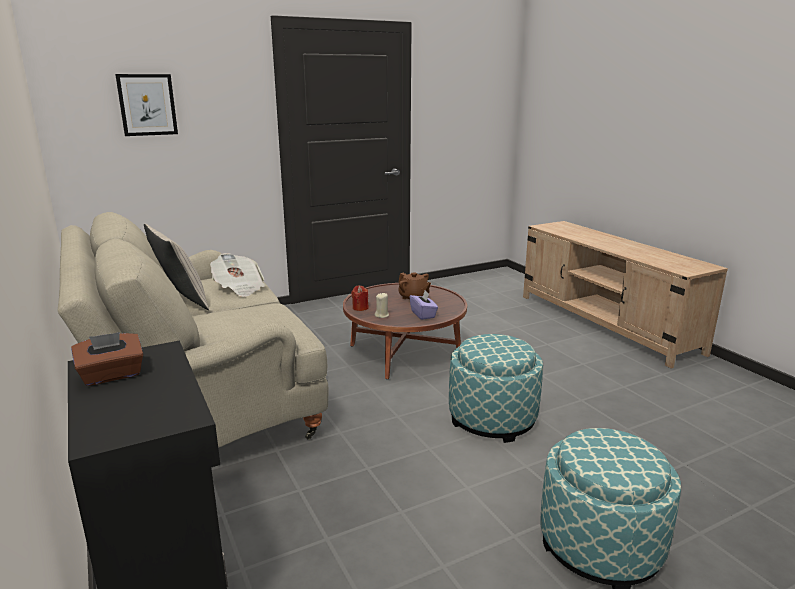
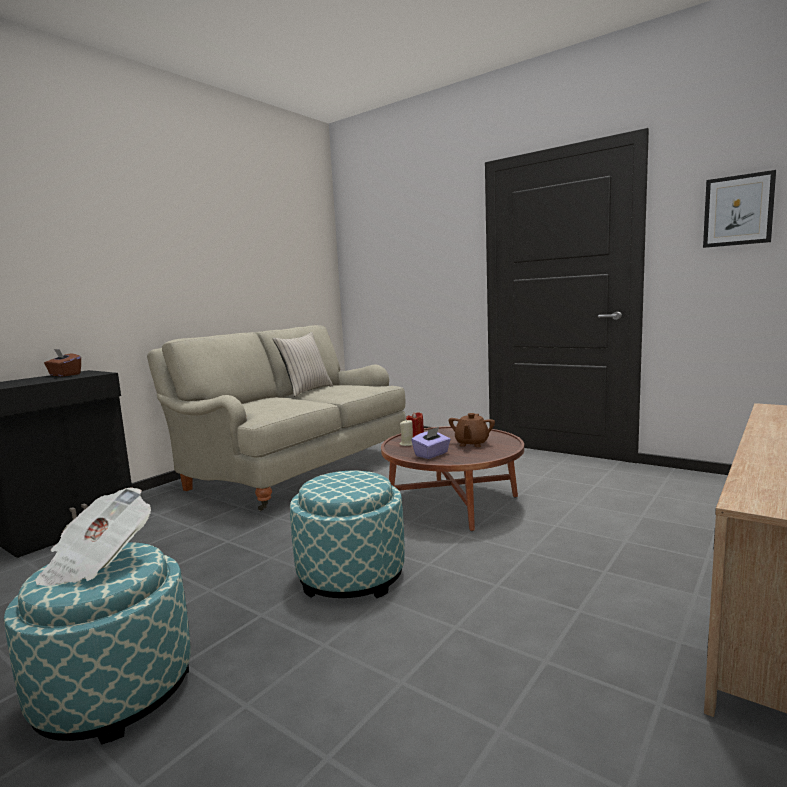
camera: 65 degrees right, 10 degrees down
picture [115,74,178,136] -> picture moved to [703,170,776,248]
newspaper [210,253,266,297] -> newspaper moved to [35,488,151,586]

